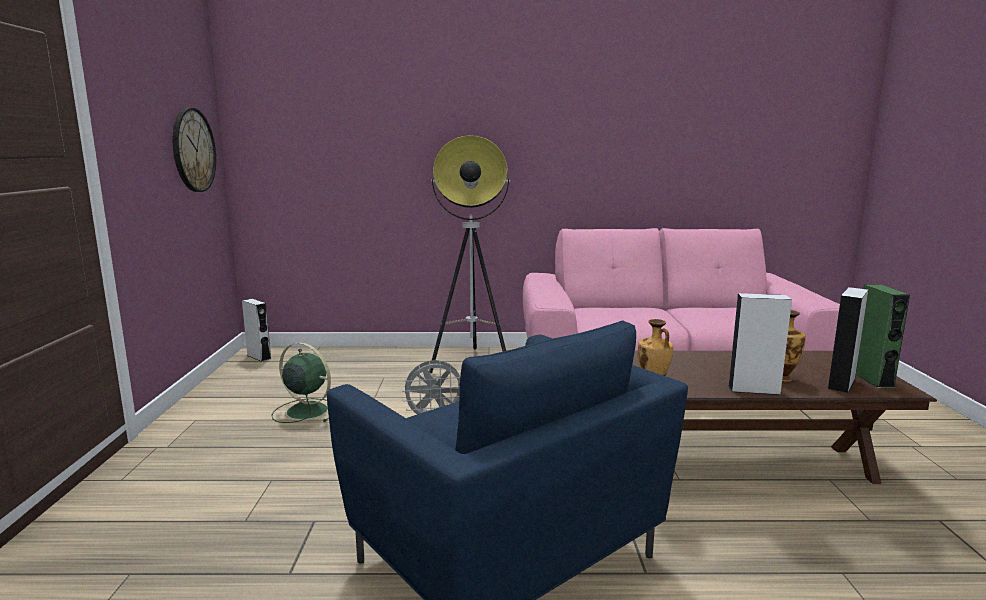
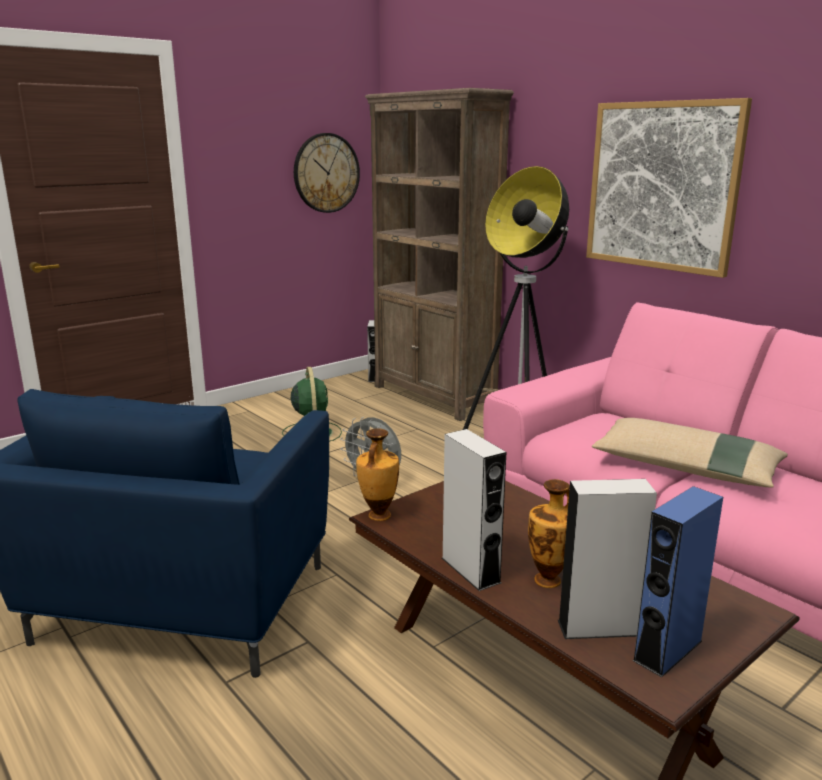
camera: 50 degrees right, 5 degrees up
green speaker [856,284,910,388] -> blue speaker [632,486,723,677]
none -> brown bookcase [365,88,514,421]
none -> picture [586,98,752,278]
none -> beige pillow [592,418,788,487]

